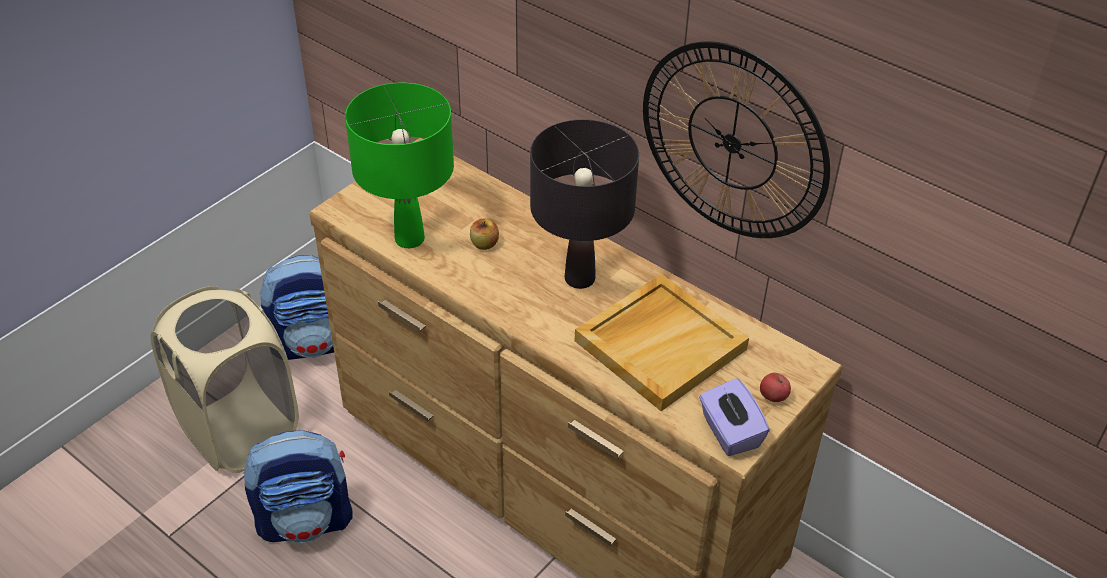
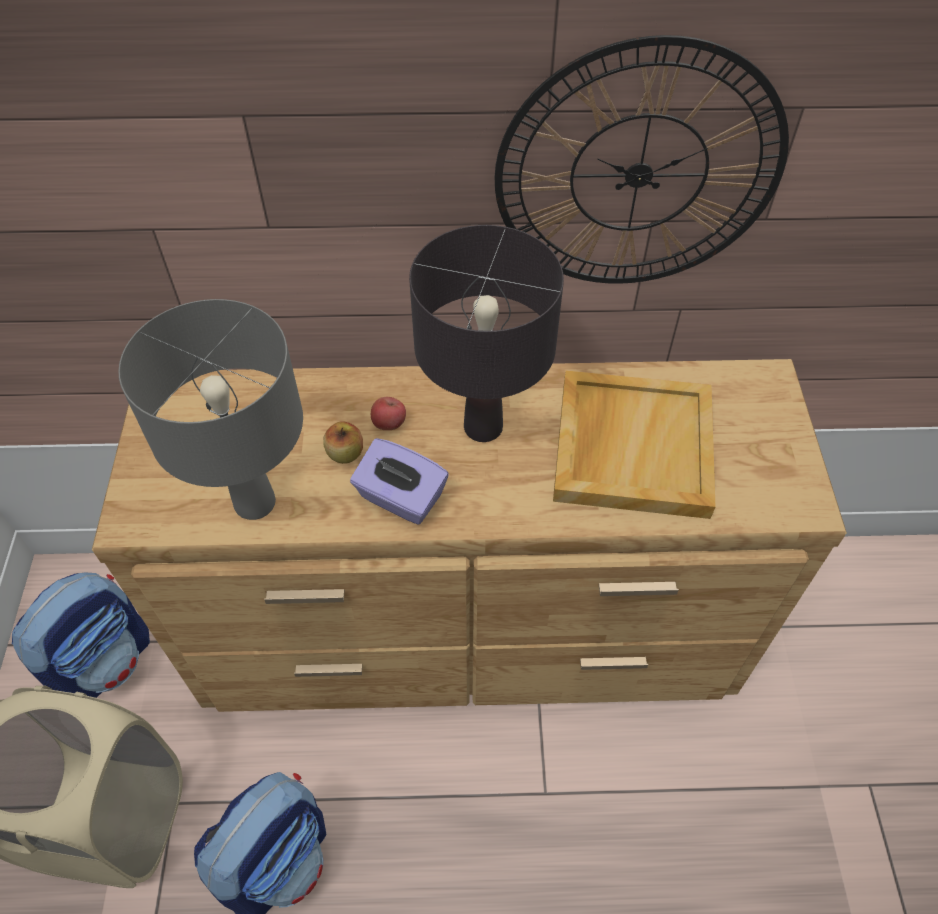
camera: 40 degrees left, 10 degrees up
green table lamp [345,83,454,248] -> grey table lamp [118,299,303,520]
purple tissue box [699,378,770,456] -> purple tissue box moved to [350,438,448,525]
apple [760,373,791,402] -> apple moved to [371,397,406,430]

